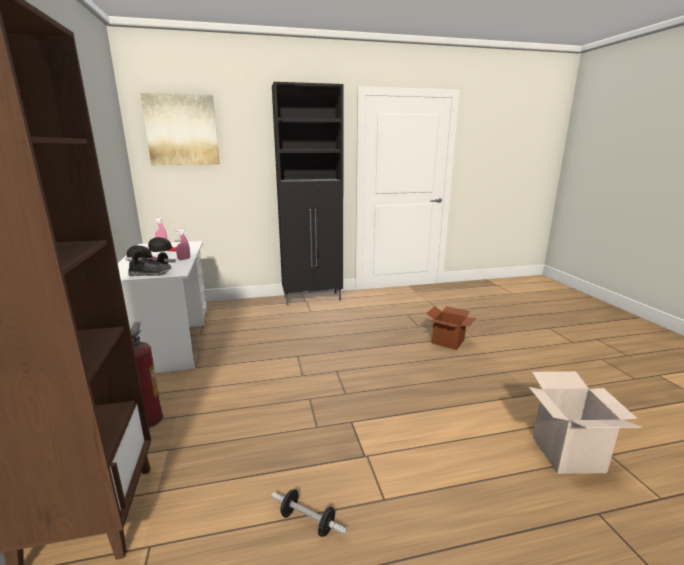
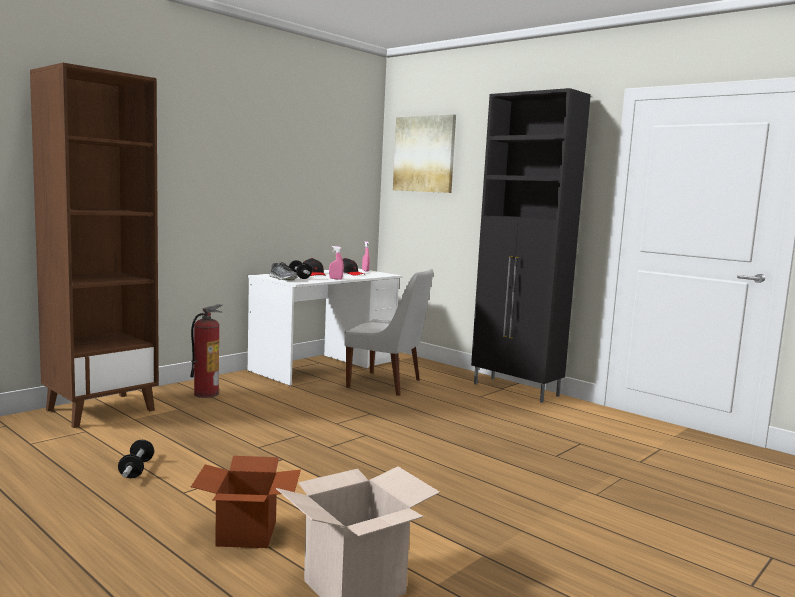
camera: 55 degrees right, 10 degrees down
cardboard box [426,306,476,350] -> cardboard box moved to [191,456,301,548]
none -> white chair [344,268,433,396]

